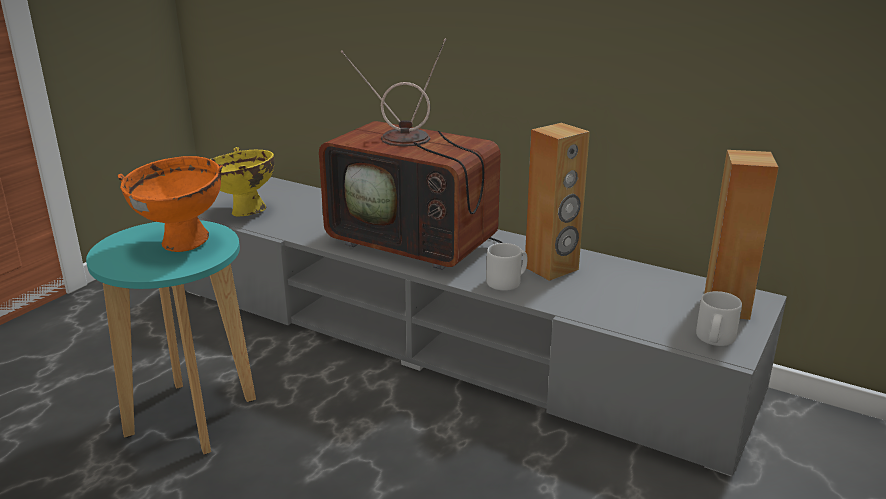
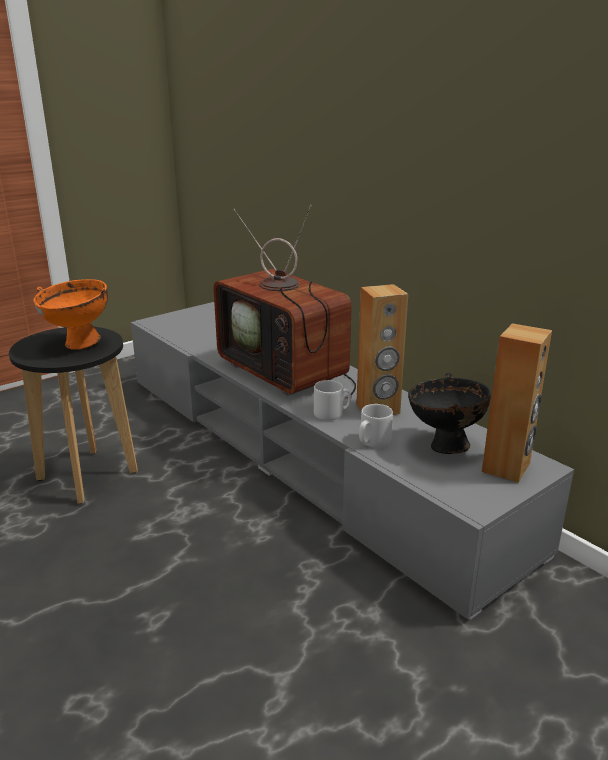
camera: 20 degrees right, 0 degrees up
turquoise stool [86,220,256,454] -> black stool [9,327,138,504]
yellow bowl [210,147,274,216] -> none
grey mug [696,291,742,346] -> grey mug moved to [359,404,393,448]
none -> black bowl [408,373,491,454]

